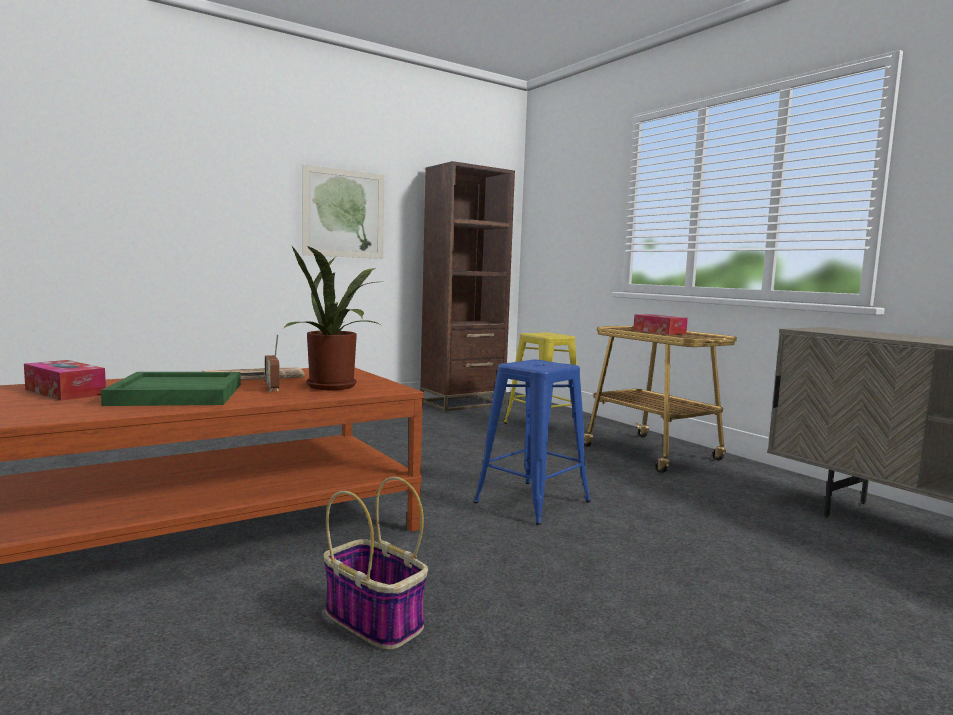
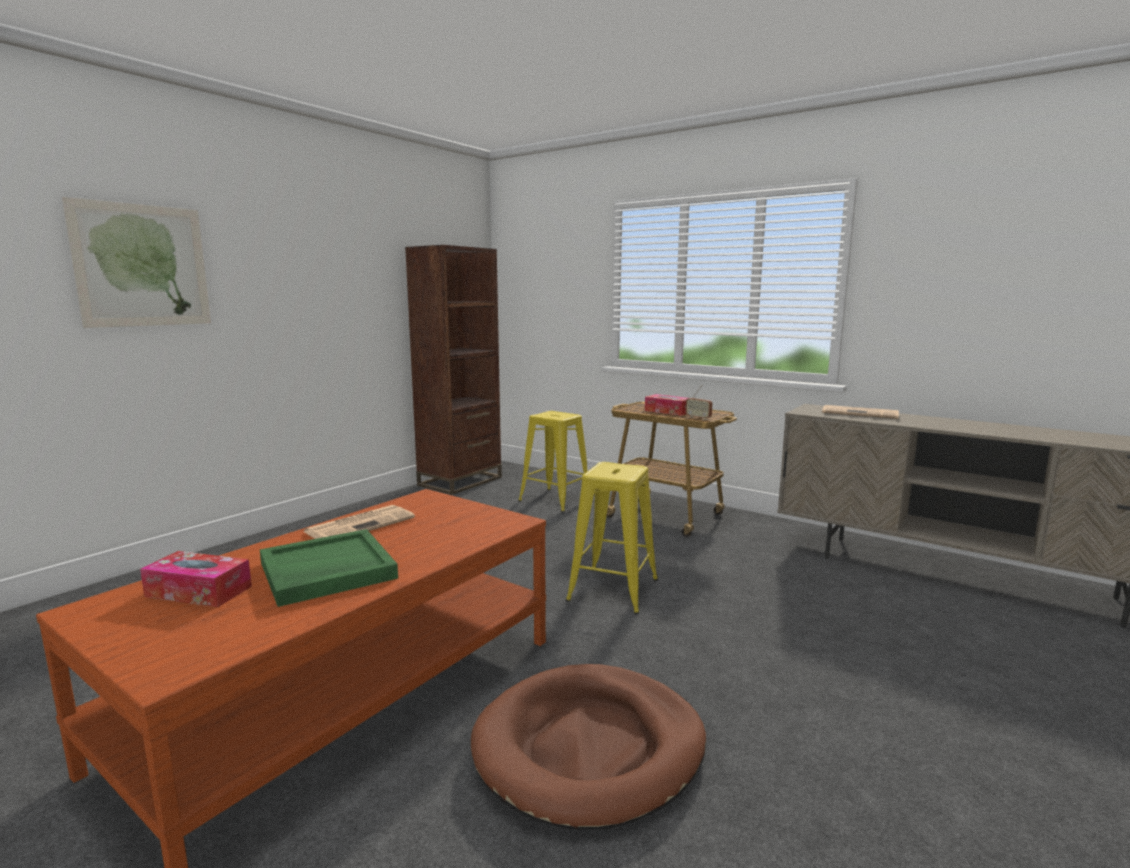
camera: 20 degrees left, 5 degrees up
radio [265,334,280,391] -> radio moved to [686,385,713,420]
potted plant [283,246,380,390] -> none
picture [302,165,384,259] -> picture moved to [62,197,211,328]
basket [323,477,428,650] -> brown dog bed [471,664,706,830]
blue stool [473,360,591,525] -> yellow stool [566,462,658,614]
none -> newspaper [822,405,899,419]

